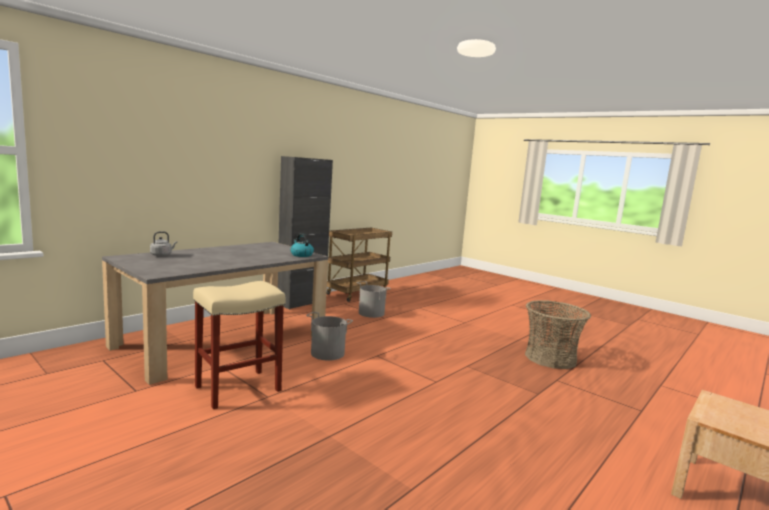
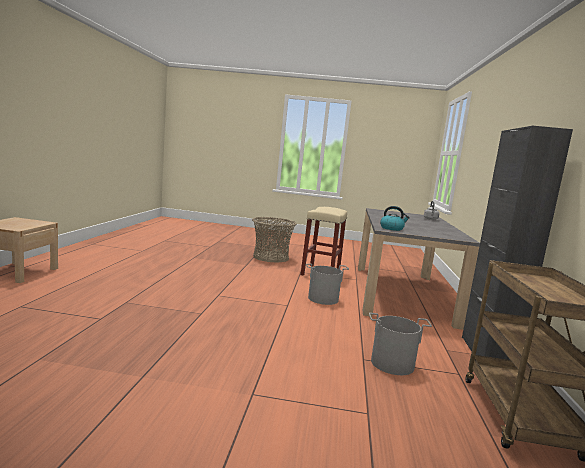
camera: 145 degrees right, 0 degrees up
basket [525,300,591,369] -> basket moved to [252,217,296,263]

